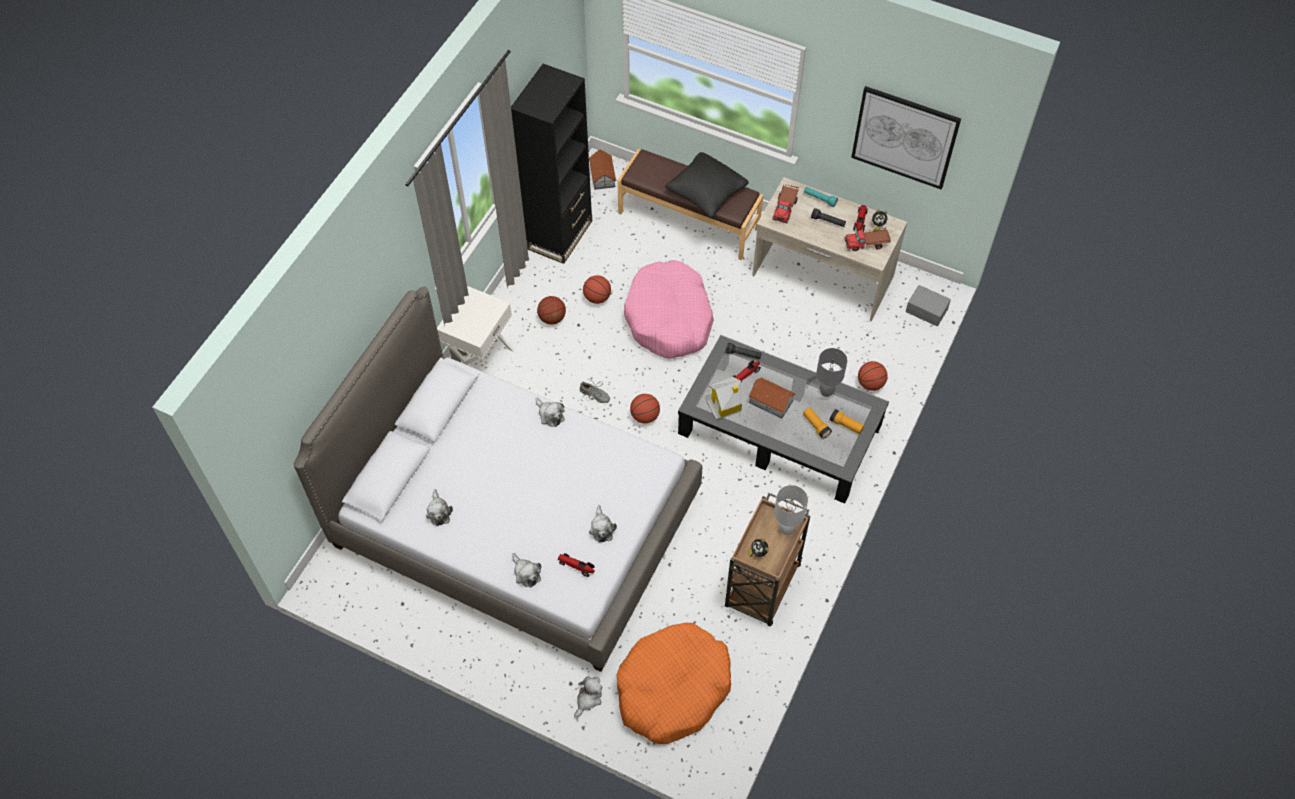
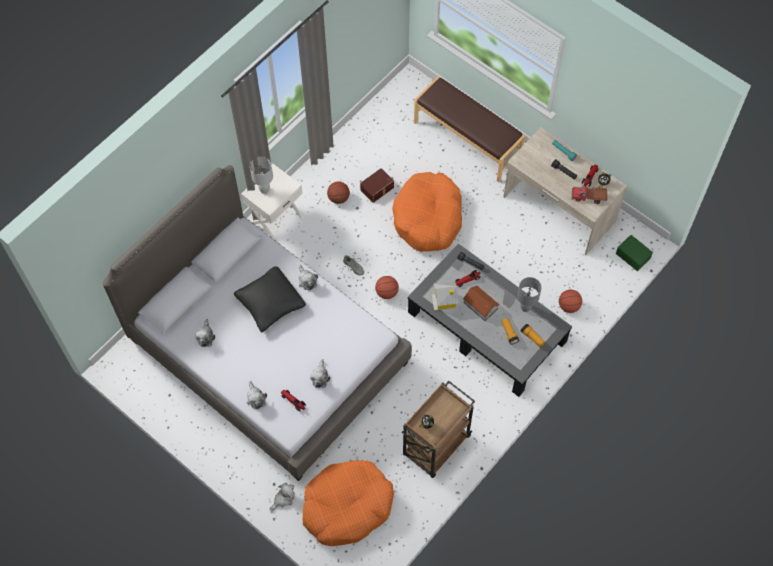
camera: 15 degrees right, 5 degrees up
black bookcase [511,64,592,264] -> none
basketball [583,275,611,304] -> brown storage box [360,168,394,203]
toy house [589,149,616,190] -> none
pink dog bed [624,260,714,359] -> orange dog bed [392,172,462,252]
black pillow [665,152,749,218] -> black pillow moved to [234,266,306,332]
toy truck [772,184,799,223] -> none
white table lamp [774,485,808,535] -> white table lamp moved to [250,157,273,194]
picture [851,86,961,190] -> none
grey storage box [906,285,951,326] -> green storage box [616,235,653,271]

